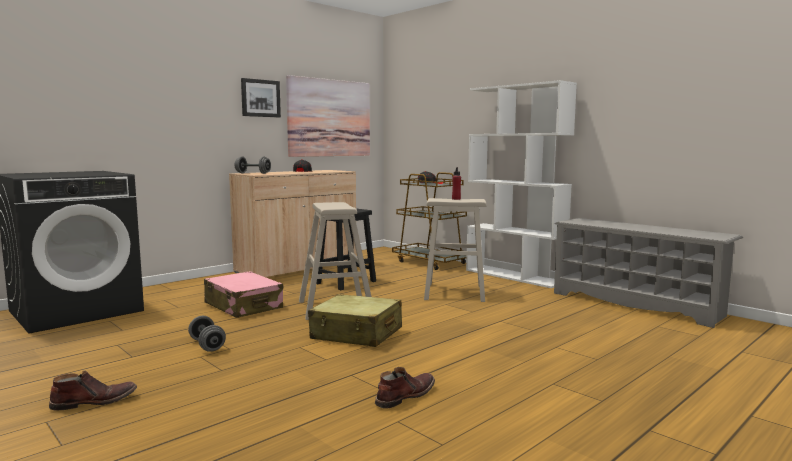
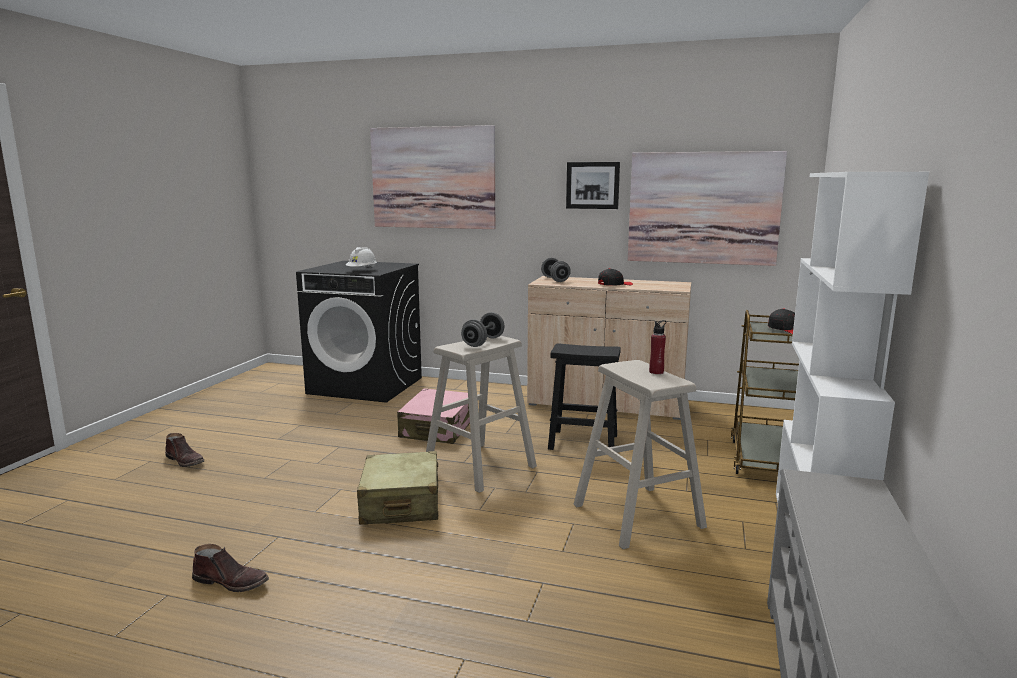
camera: 60 degrees right, 5 degrees up
grey dumbbell [188,316,226,352] -> grey dumbbell moved to [461,312,504,347]
none -> white hard hat [346,247,377,269]
none -> picture [370,125,495,229]

